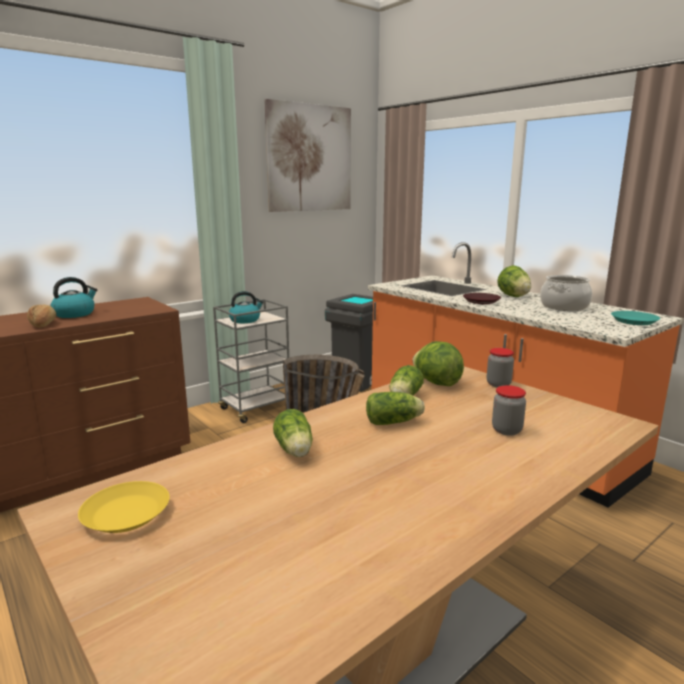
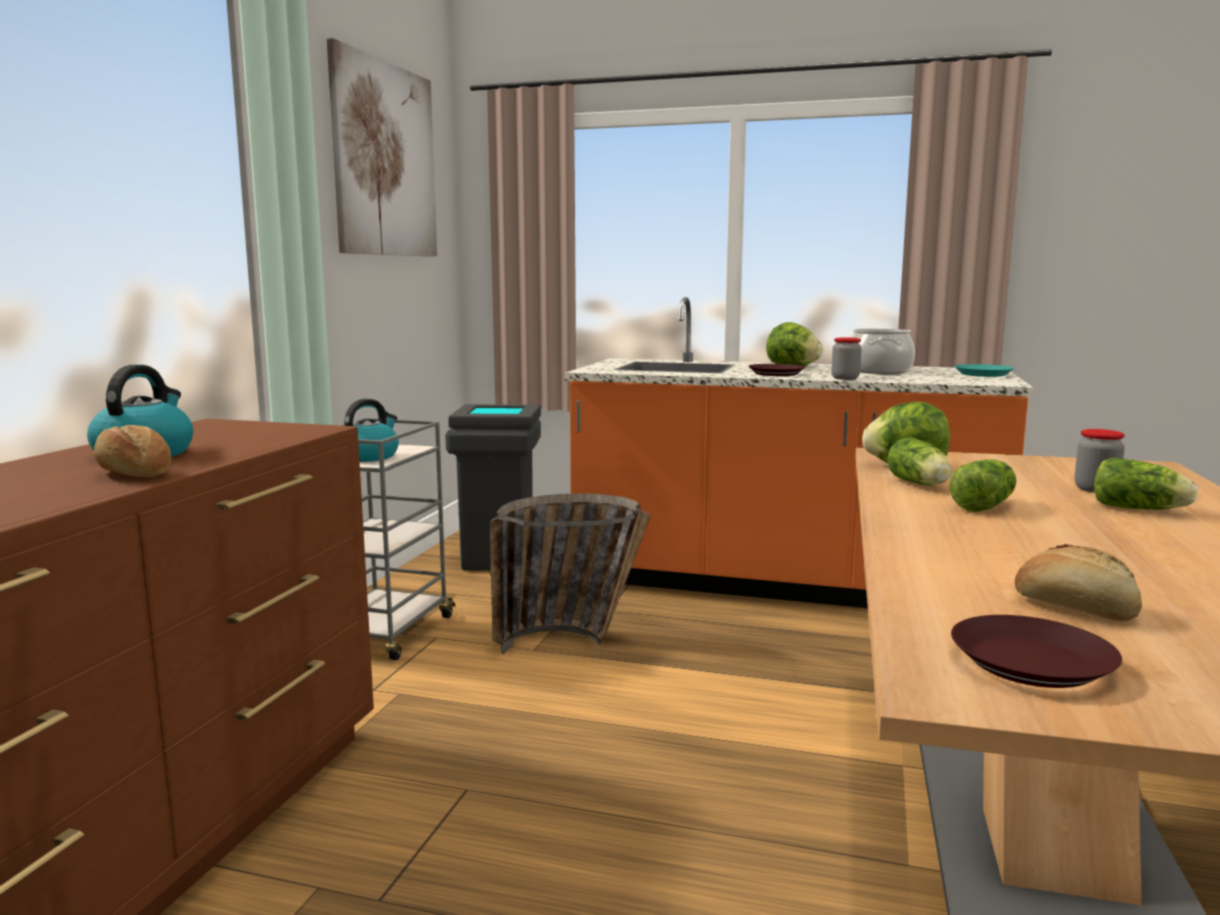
camera: 35 degrees left, 5 degrees down
yellow plate [78,481,170,533] -> brown plate [951,615,1122,688]
lettuce [273,409,313,457] -> lettuce moved to [1094,458,1198,510]
jar [487,348,514,387] -> jar moved to [831,337,862,380]
none -> bread [1015,544,1142,621]

